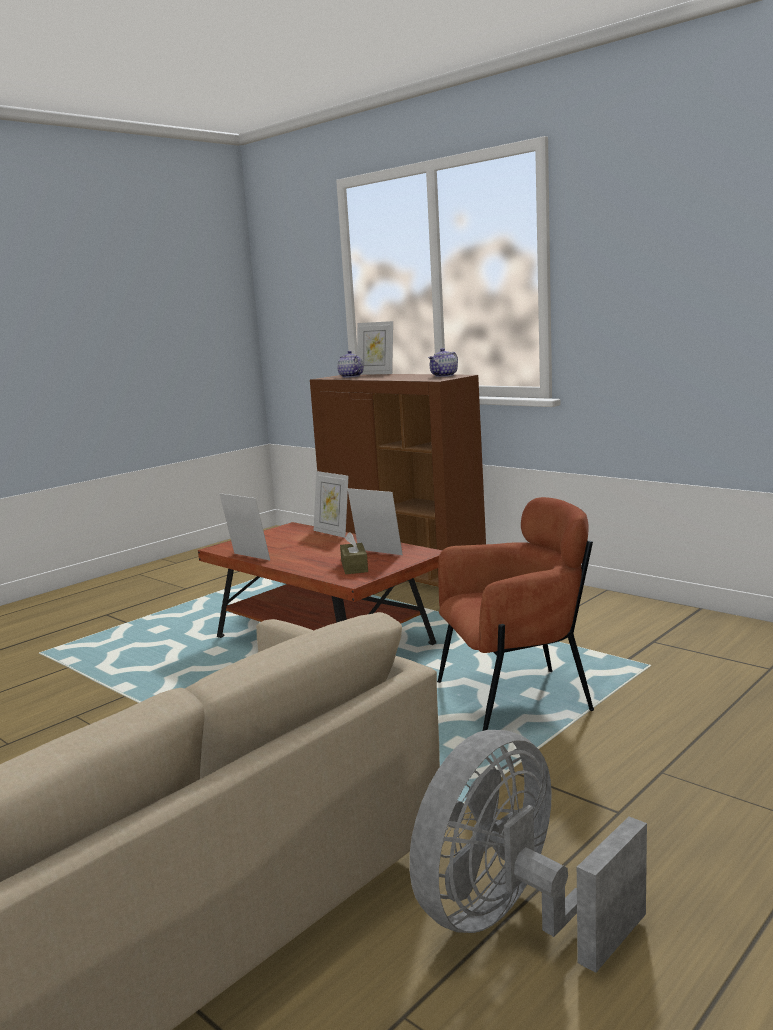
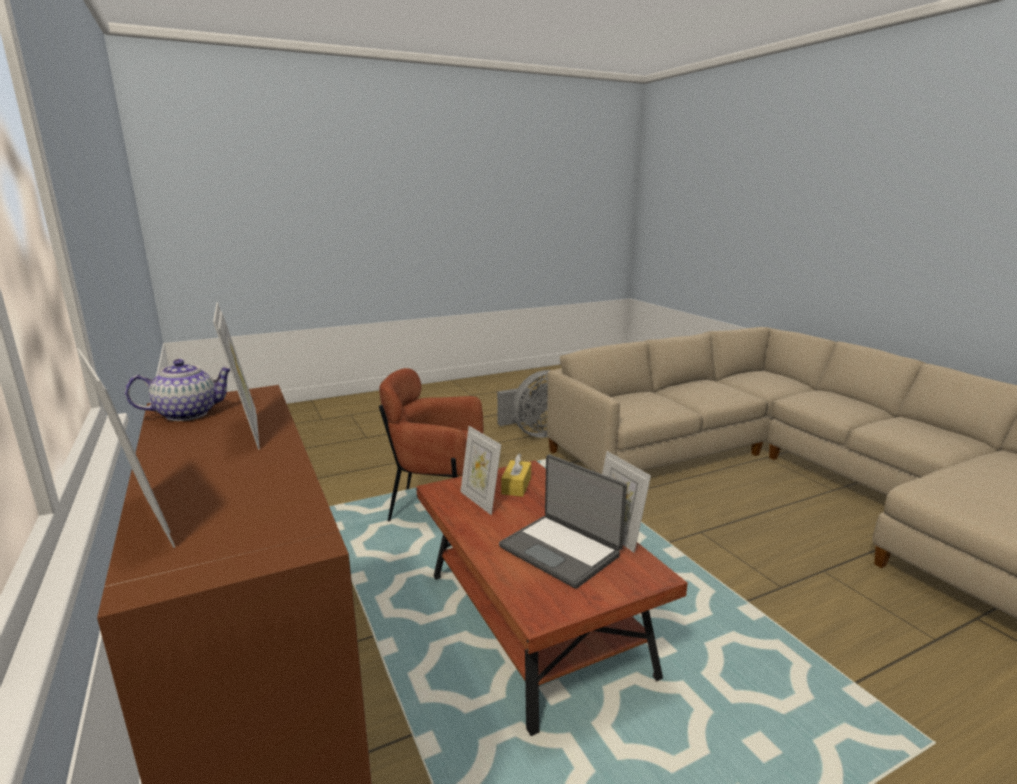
camera: 160 degrees left, 5 degrees up
picture frame [314,471,349,538] -> picture frame moved to [213,302,260,450]
teapot [337,351,364,378] -> none
brown tissue box [340,532,368,574] -> yellow tissue box [501,454,531,497]
none -> laptop [499,454,627,589]

